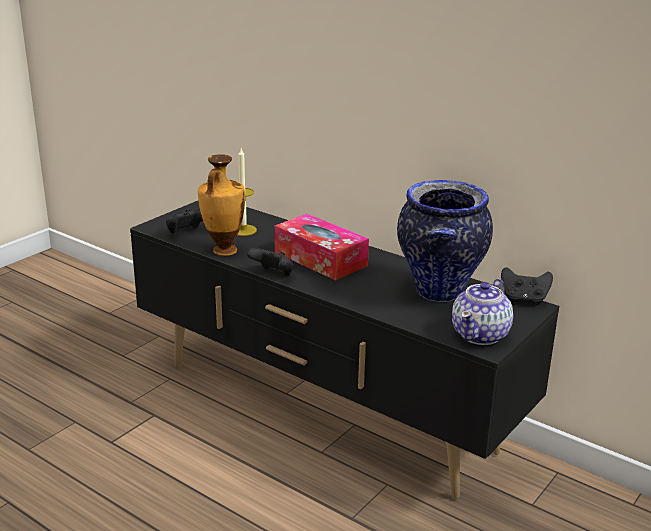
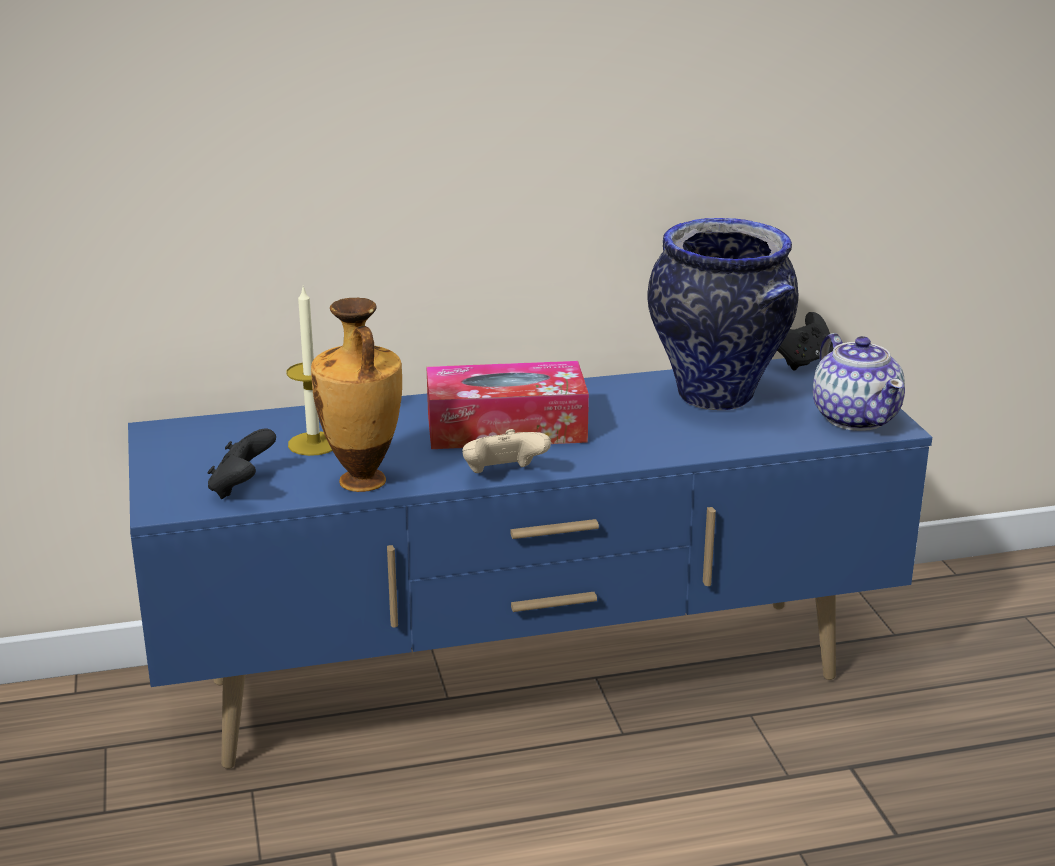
camera: 50 degrees left, 0 degrees up
black tv stand [130,201,559,499] -> blue tv stand [128,358,932,769]
black game controller [247,248,294,276] -> beige game controller [462,429,551,473]

